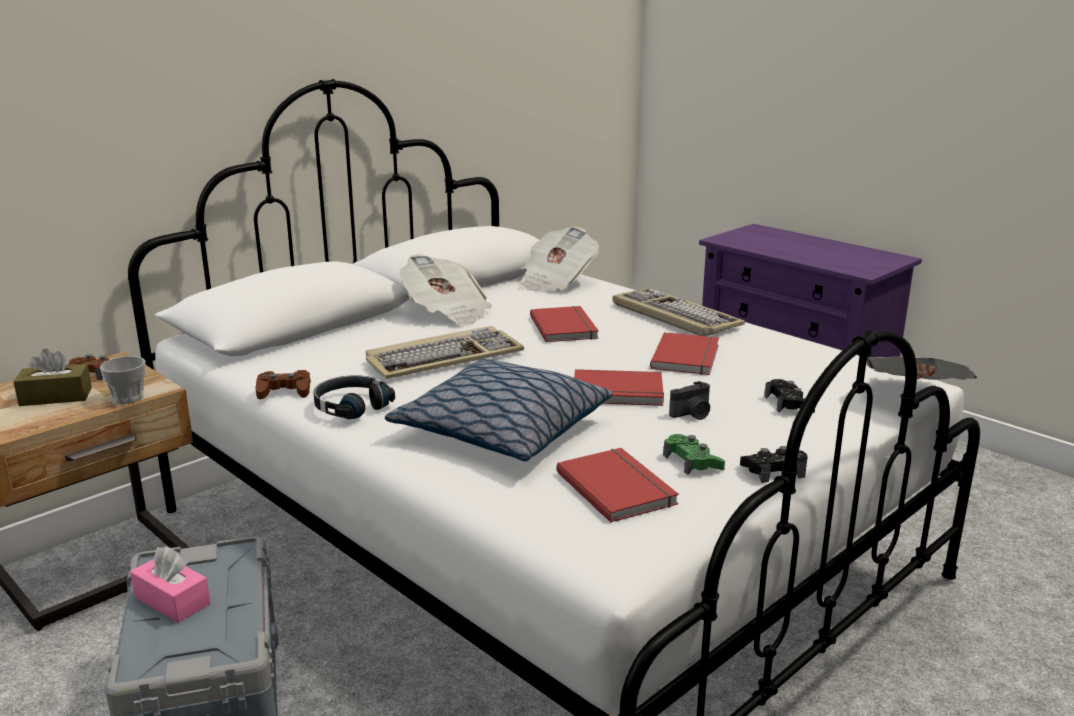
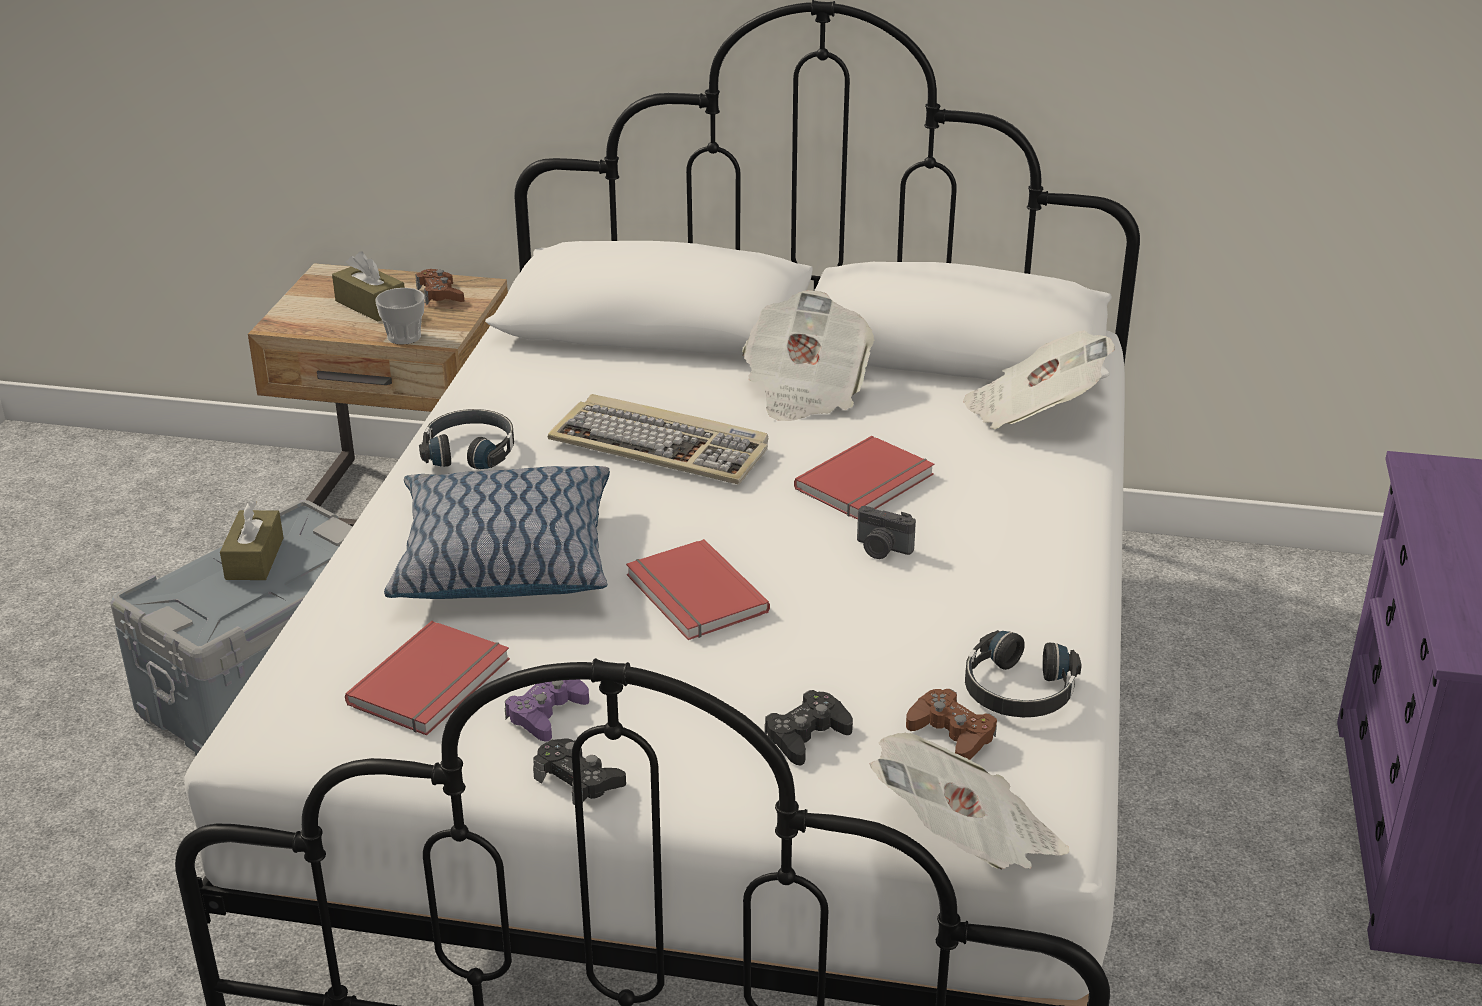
camera: 55 degrees right, 10 degrees up
pink tissue box [130,546,211,623] -> brown tissue box [220,500,284,580]
brown game controller [256,370,311,399] -> brown game controller moved to [906,689,997,760]
keyboard [612,288,745,336] -> none
red book [650,332,719,375] -> none
green game controller [663,434,725,475] -> purple game controller [505,680,589,741]
camera [669,381,710,420] -> camera moved to [857,506,916,559]
none -> black headphones [965,630,1082,717]

